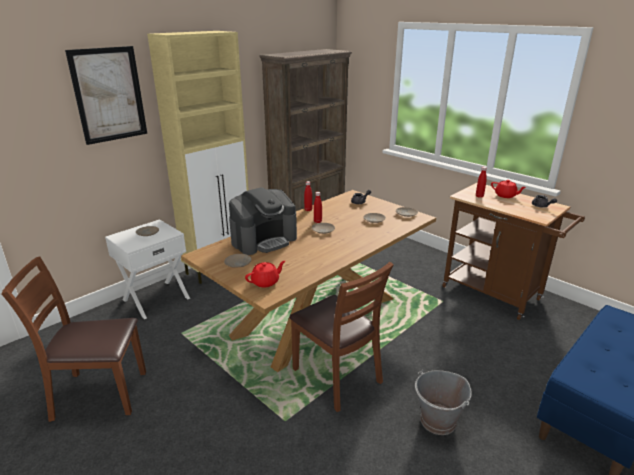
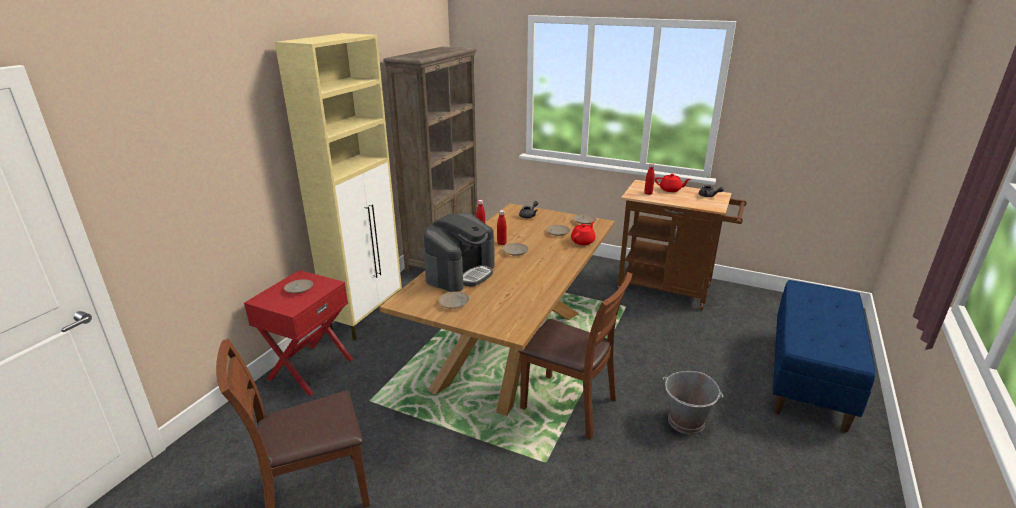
camera: 20 degrees left, 0 degrees up
picture [65,46,147,145] -> none
white nightstand [105,219,190,319] -> red nightstand [244,270,354,396]
red teapot [245,261,285,287] -> red teapot moved to [571,221,596,245]

